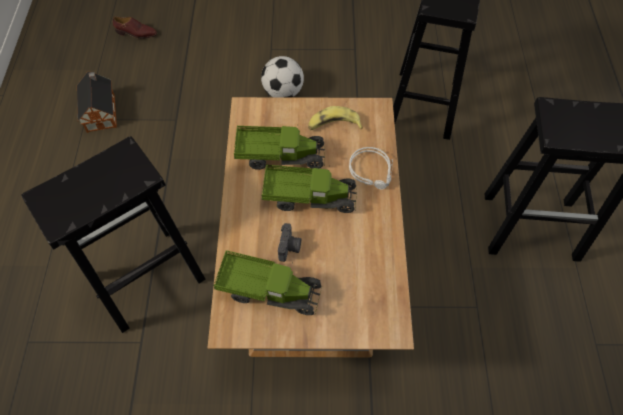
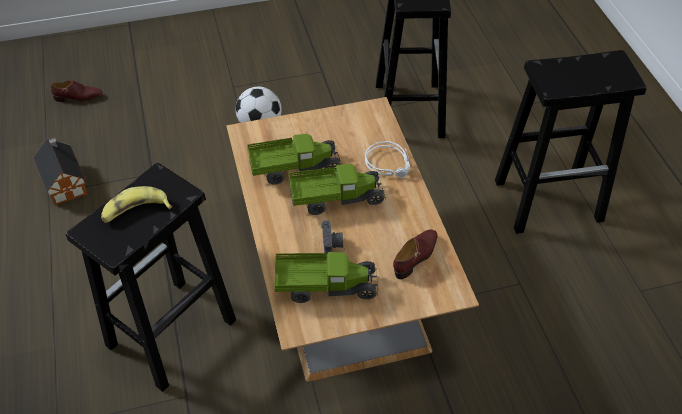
camera: 15 degrees left, 10 degrees down
banana [308,106,363,130] -> banana moved to [101,186,172,223]
none -> brown shoe [393,229,438,279]

